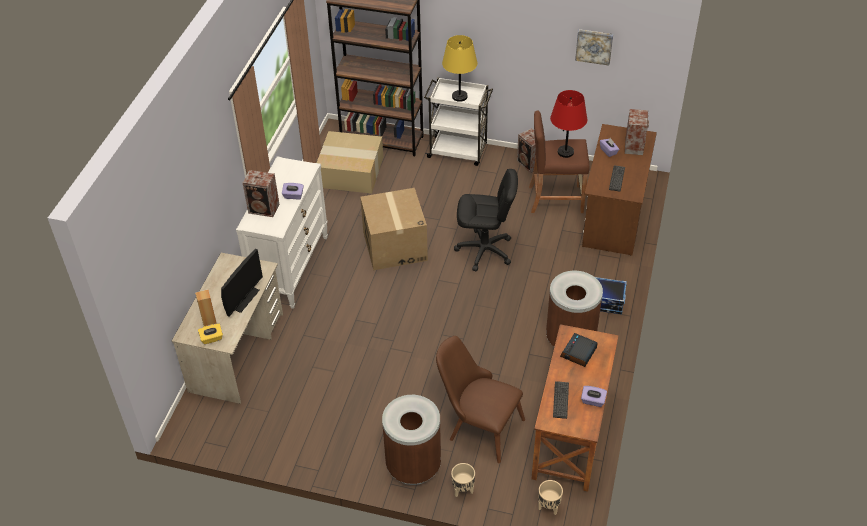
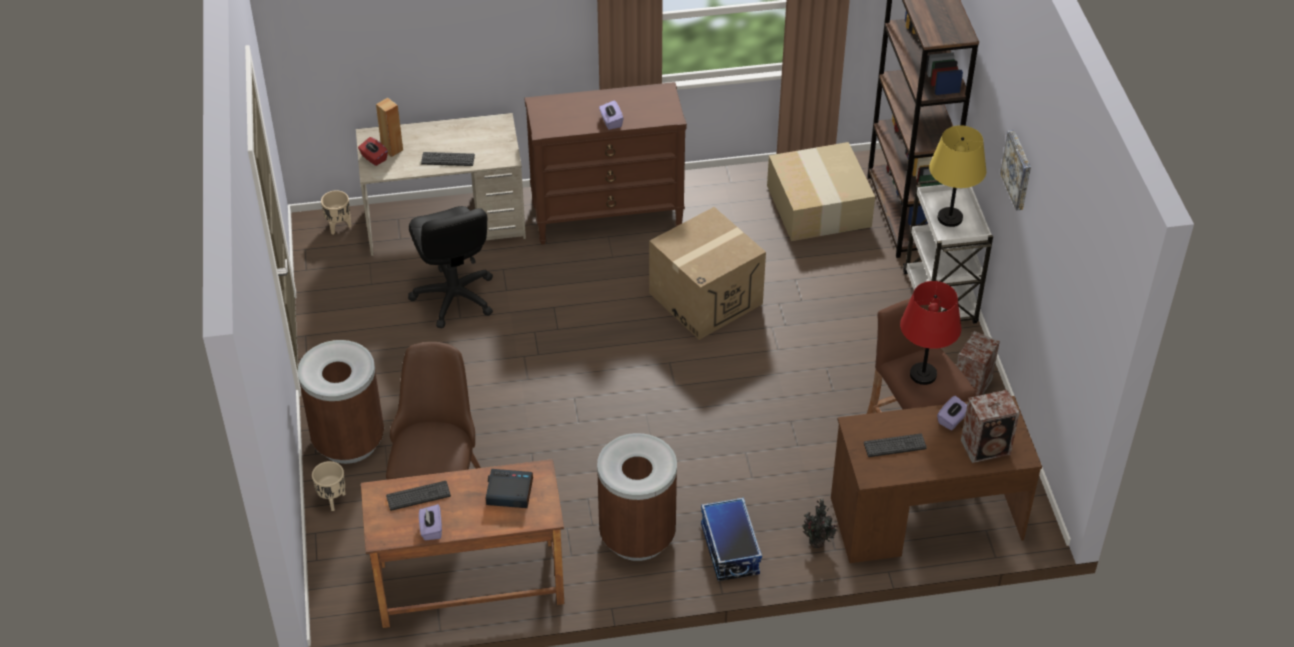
camera: 65 degrees right, 0 degrees up
yellow tissue box [198,324,223,344] -> red tissue box [358,137,388,166]
monitor [221,249,263,317] -> keyboard [421,152,475,166]
white dresser [236,157,328,309] -> brown dresser [525,82,687,245]
speaker [243,170,279,217] -> none
black office chair [454,169,518,271] -> black office chair moved to [408,206,493,328]
beige planter [538,480,563,515] -> beige planter moved to [321,190,351,235]
picture [575,29,613,65] -> picture moved to [1000,130,1031,211]
none -> potted plant [802,499,838,548]

